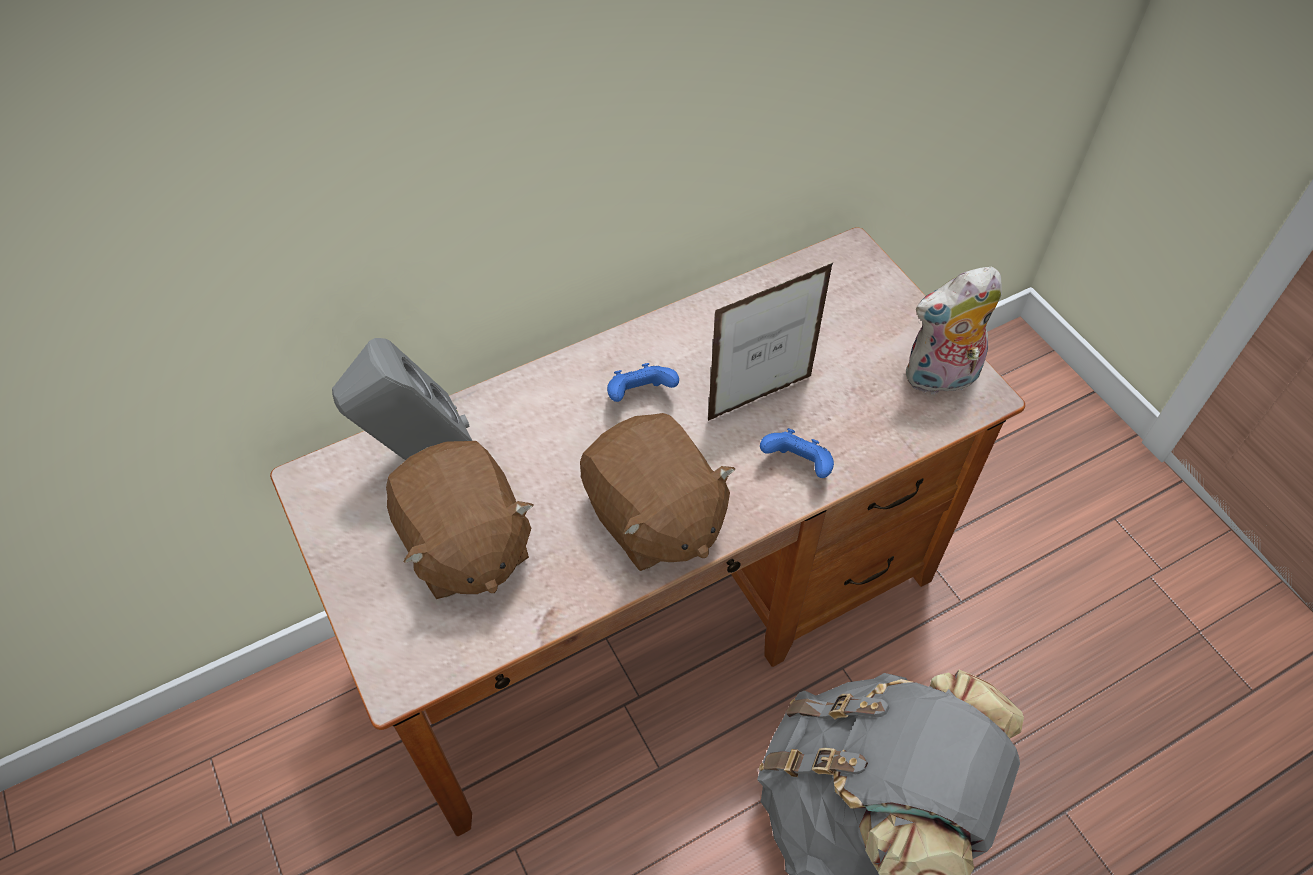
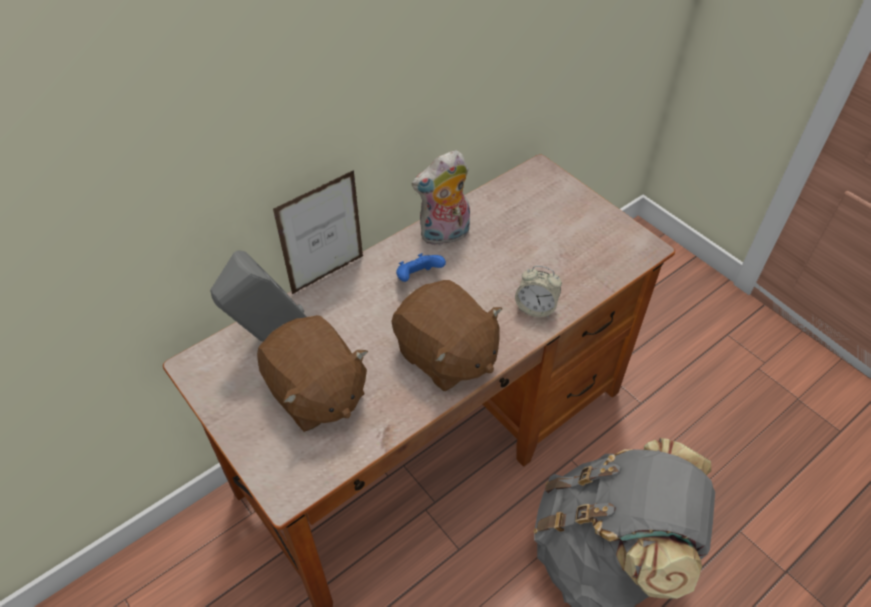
camera: 10 degrees left, 5 degrees down
picture frame [708,263,833,421] -> picture frame moved to [273,170,363,294]
blue game controller [760,428,834,478] -> alarm clock [515,266,562,318]
plush toy [906,267,1002,395] -> plush toy moved to [412,150,470,246]

